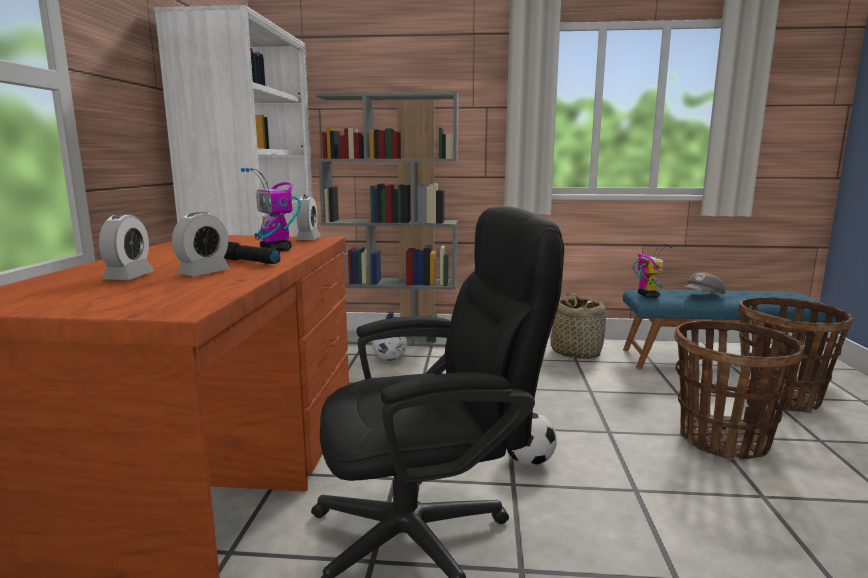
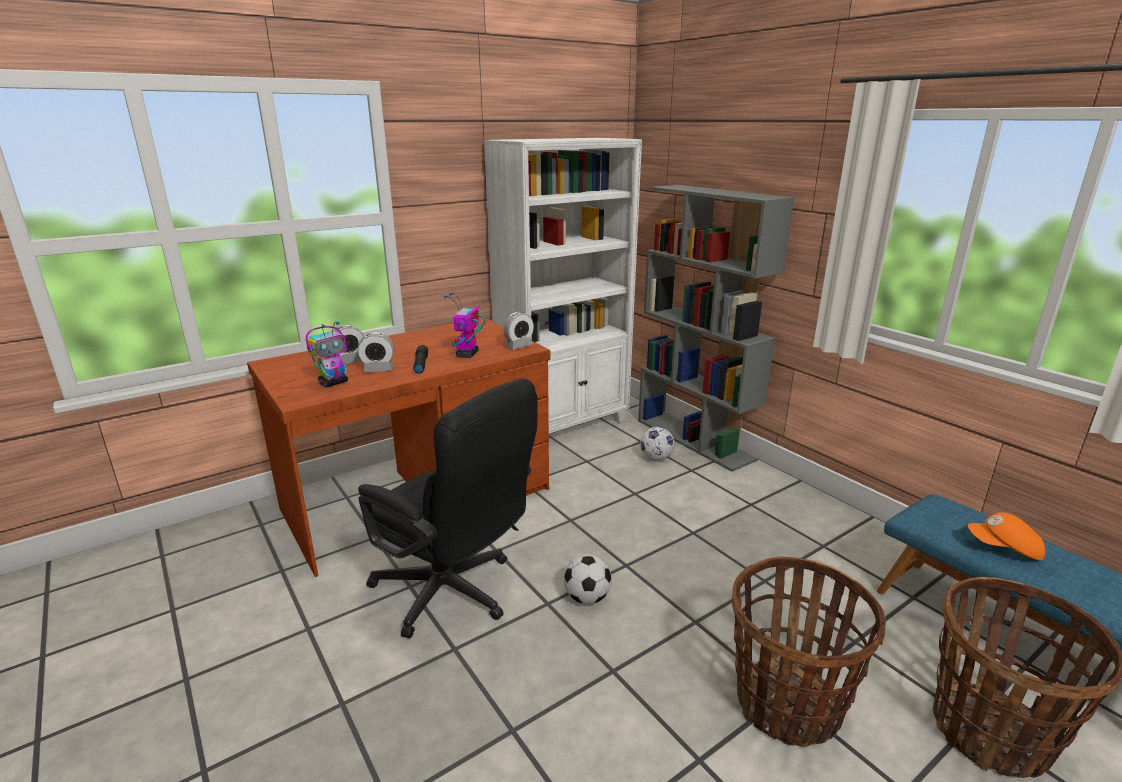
camera: 50 degrees right, 10 degrees up
basket [551,292,606,359] -> none
toy robot [633,244,673,298] -> toy robot moved to [306,321,348,387]
grey cap [685,272,725,295] -> orange cap [968,512,1045,560]

